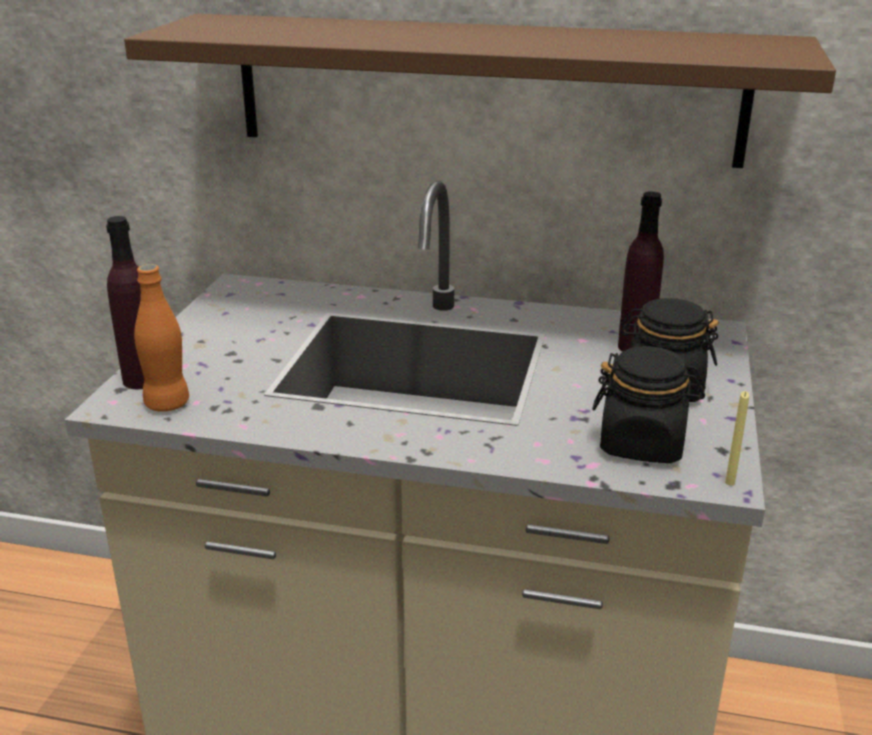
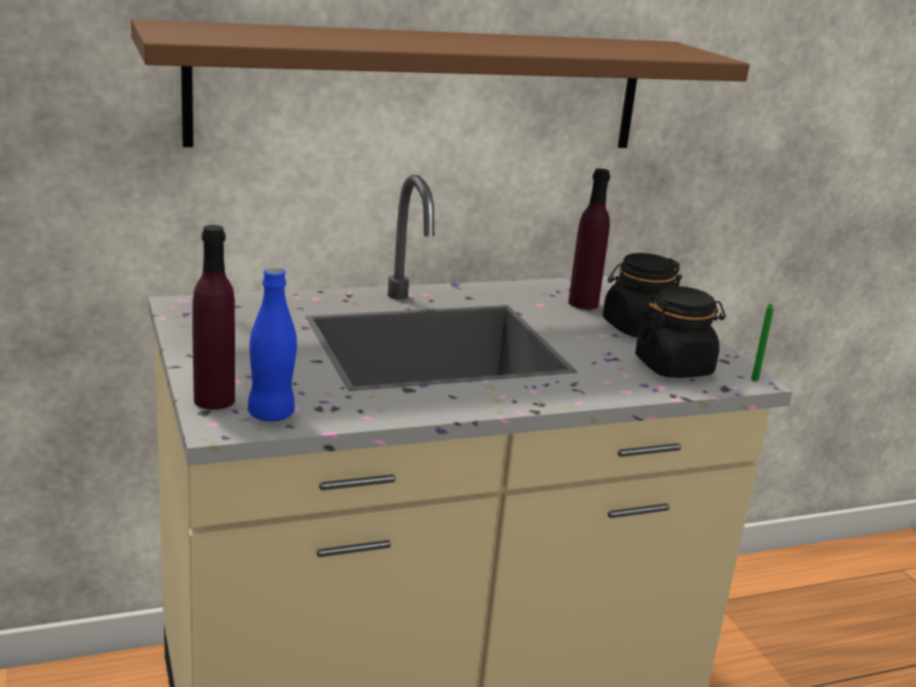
camera: 35 degrees left, 5 degrees down
orange bottle [134,264,189,412] -> blue bottle [248,268,297,421]
yellow candle [725,391,749,486] -> green candle [751,304,774,381]

